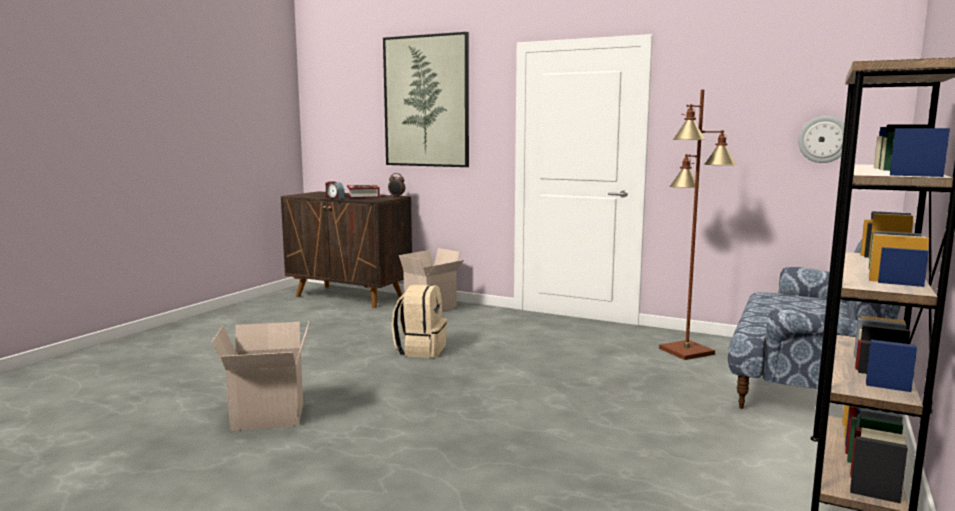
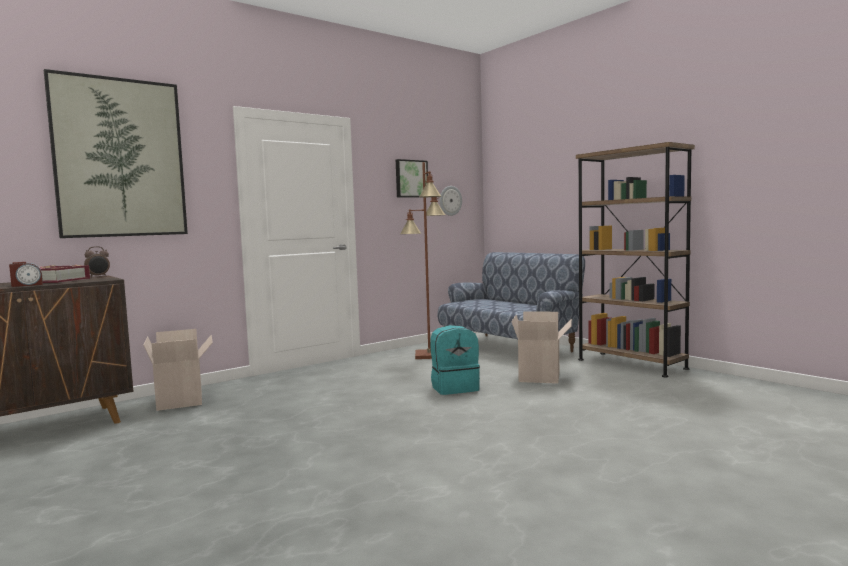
camera: 65 degrees left, 5 degrees down
cardboard box [212,321,309,431] -> cardboard box moved to [512,311,572,384]
beige backpack [392,285,447,358] -> none
none -> picture [396,159,428,198]
none -> turquoise backpack [430,325,480,395]

